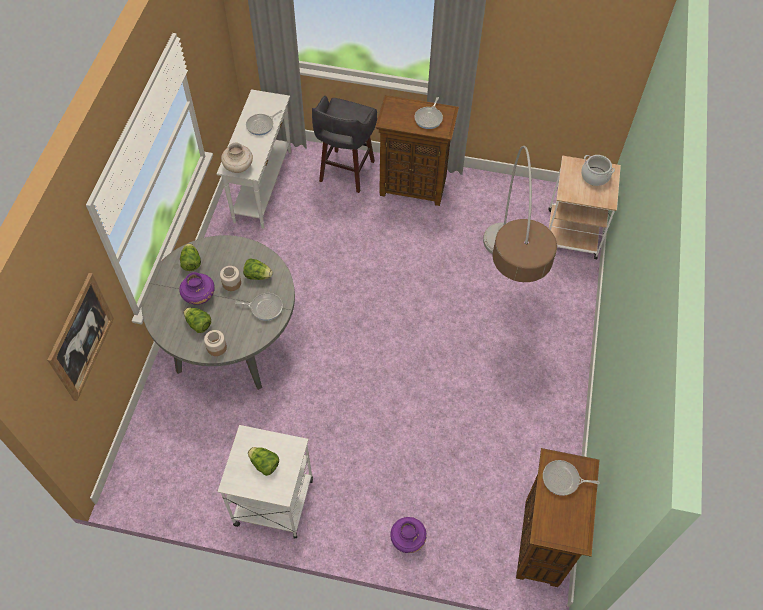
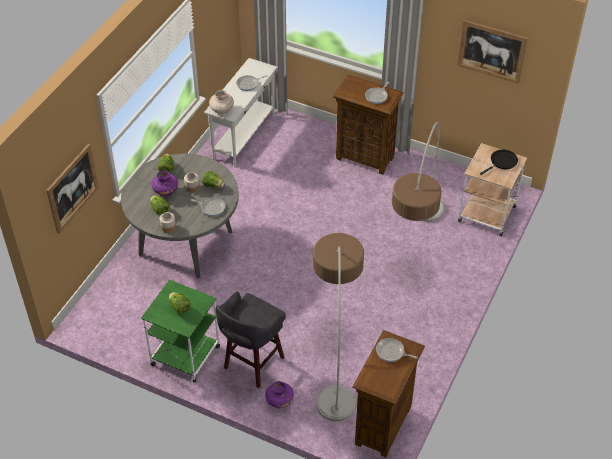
camera: 15 degrees right, 10 degrees down
white cart [217,425,313,539] -> green cart [141,280,220,383]
grey stool [312,96,377,193] -> grey stool moved to [216,291,286,388]
cooking pot [581,155,615,186] -> black frying pan [480,150,518,175]
none -> floor lamp [313,233,364,422]
none -> picture [457,20,528,84]

